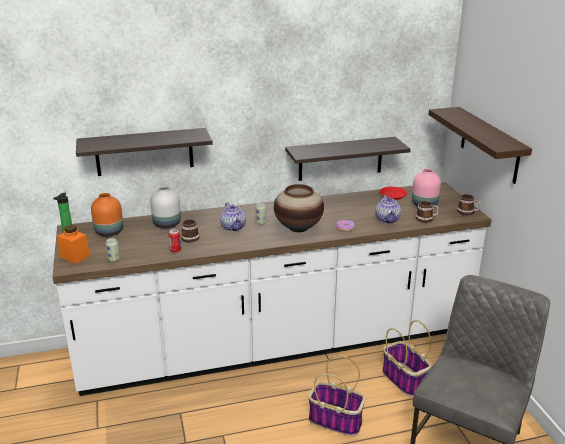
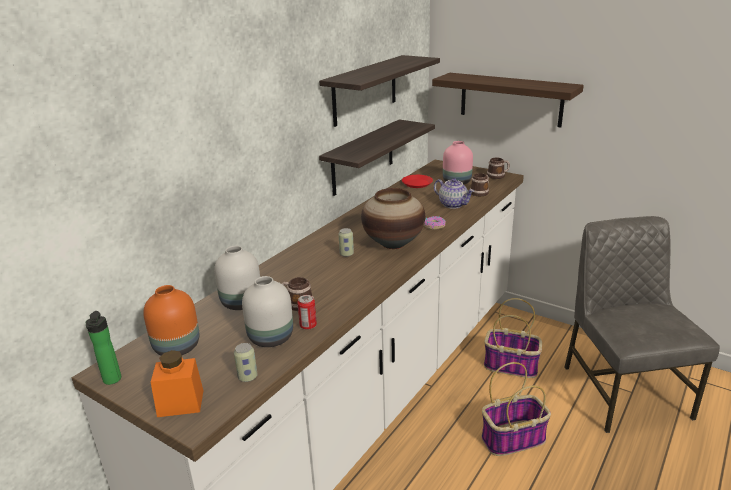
camera: 40 degrees left, 0 degrees up
shelf [76,128,213,176] -> shelf moved to [319,55,440,127]
teapot [220,202,246,231] -> none
none -> white vase [242,276,293,347]

